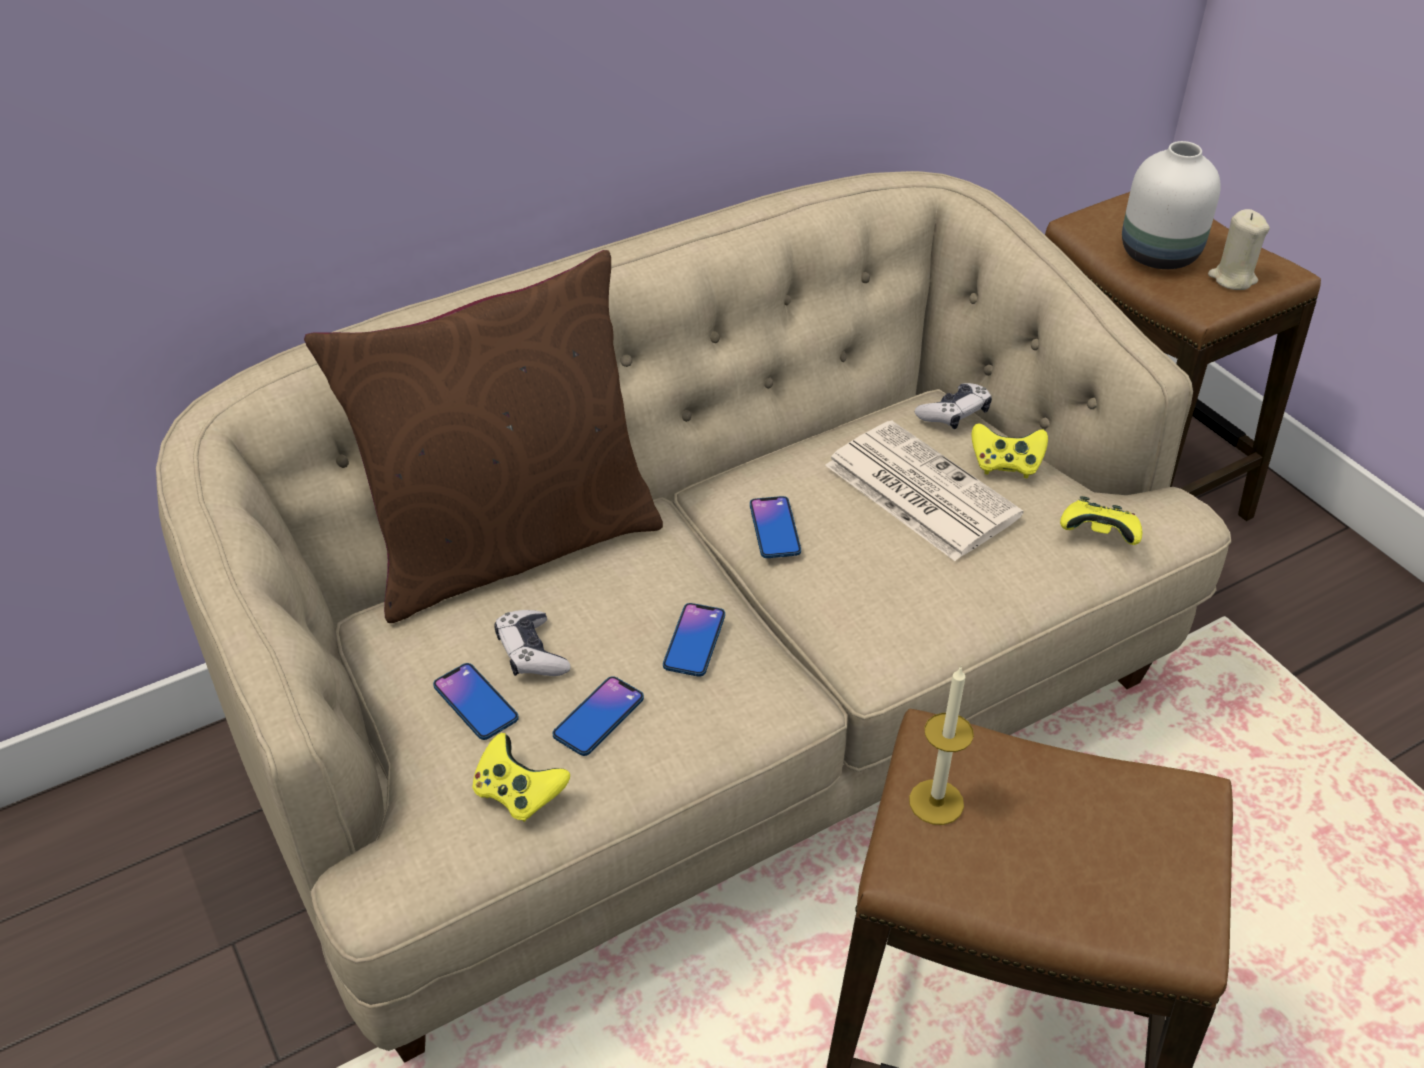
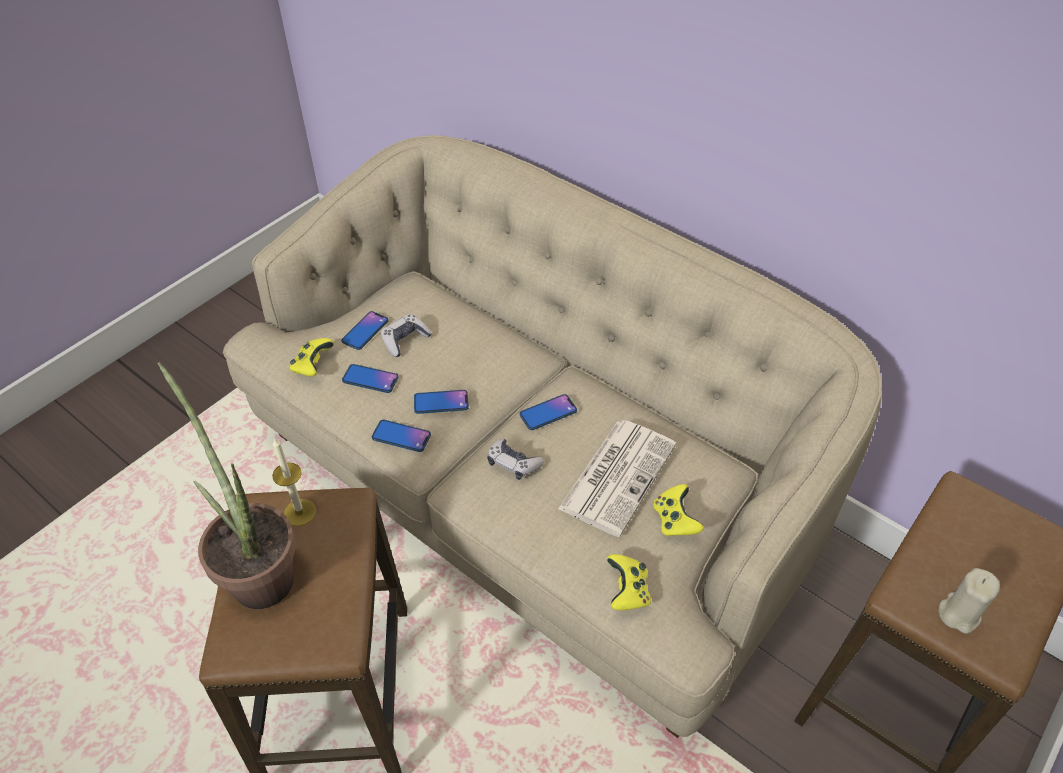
camera: 70 degrees right, 5 degrees up
brown pillow [304,250,663,623] -> none
game controller [915,383,992,429] -> game controller moved to [487,438,544,480]
white vase [1122,141,1221,269] -> none
none -> potted plant [157,362,296,609]
none -> phone [372,420,431,452]

